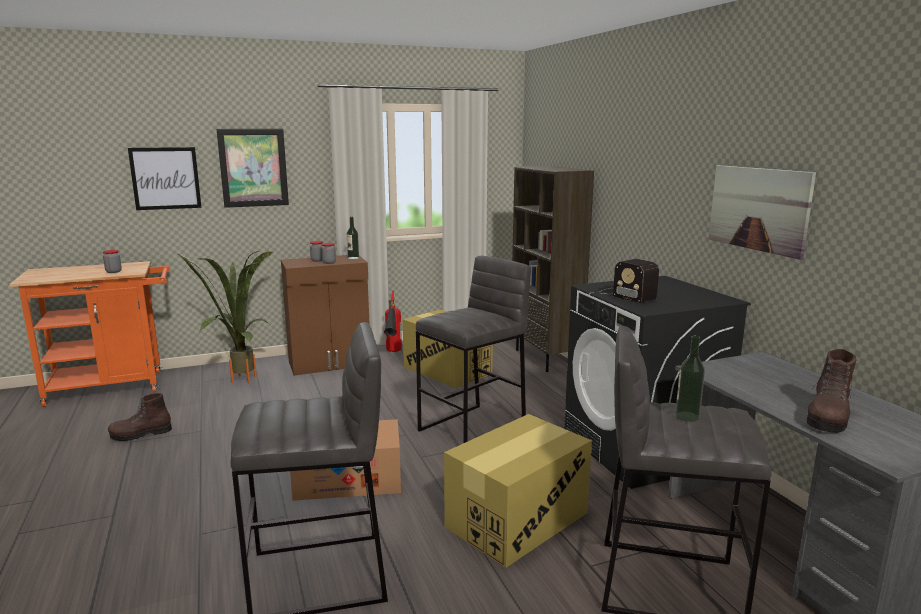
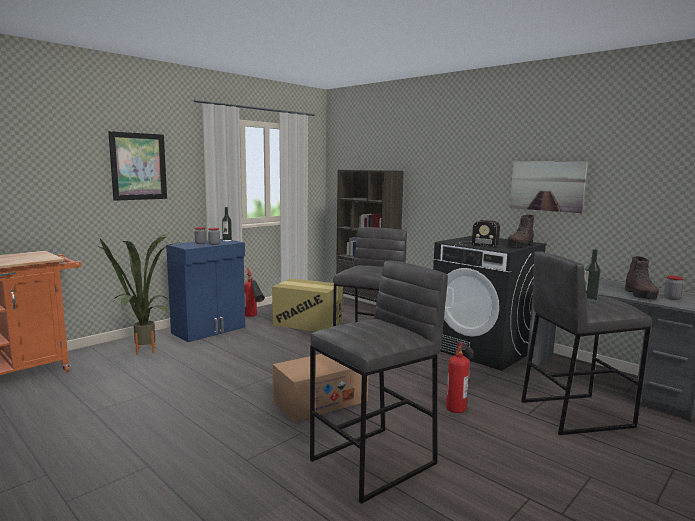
camera: 25 degrees left, 5 degrees down
jar [103,250,122,273] -> jar moved to [664,276,684,300]
brown boot [108,393,172,441] -> brown boot moved to [508,215,534,248]
picture [128,147,202,210] -> none
brown cabinet [281,255,370,376] -> blue cabinet [166,239,245,342]
cardboard box [444,414,592,568] -> fire extinguisher [446,342,474,413]

